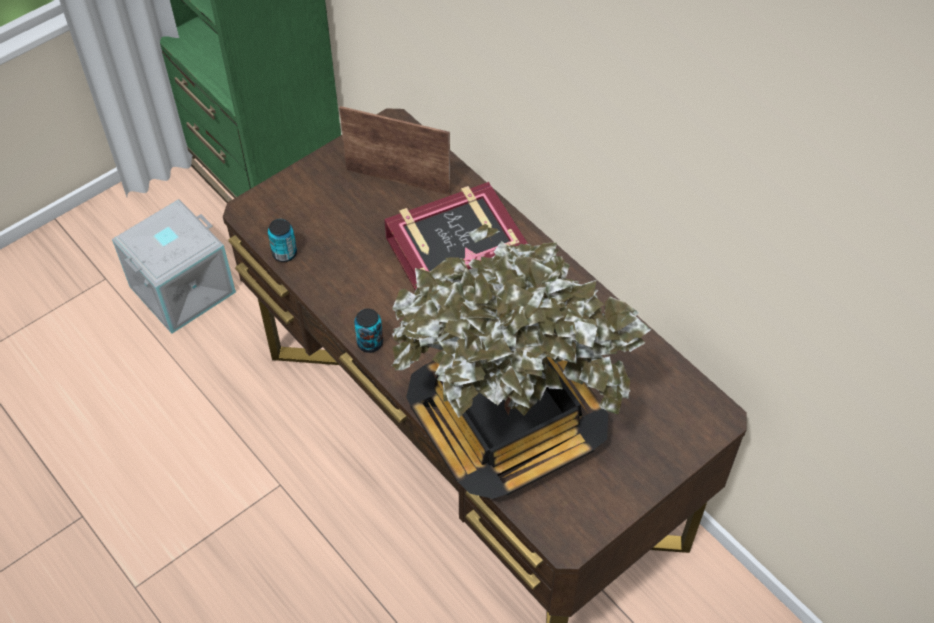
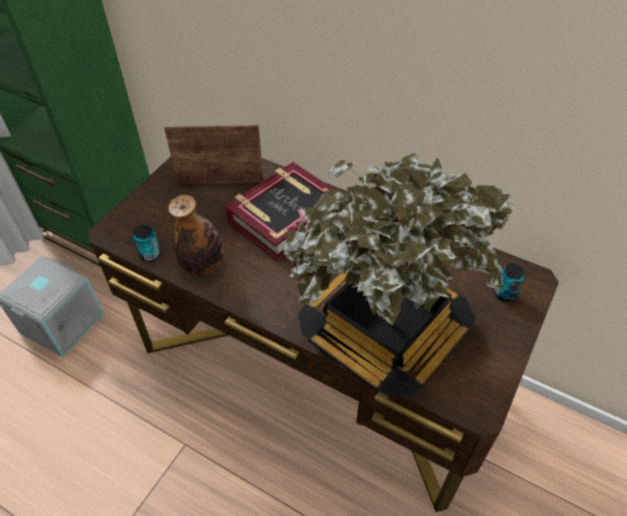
camera: 20 degrees left, 5 degrees down
can [354,308,383,353] -> can moved to [494,263,525,302]
none -> bottle [168,195,223,276]

